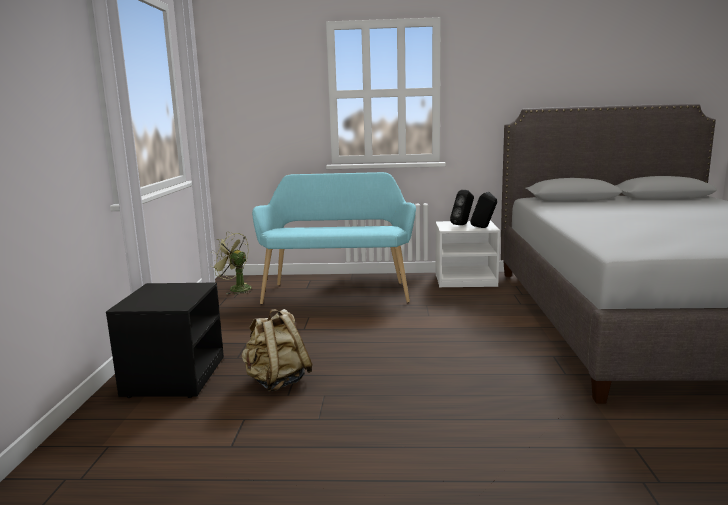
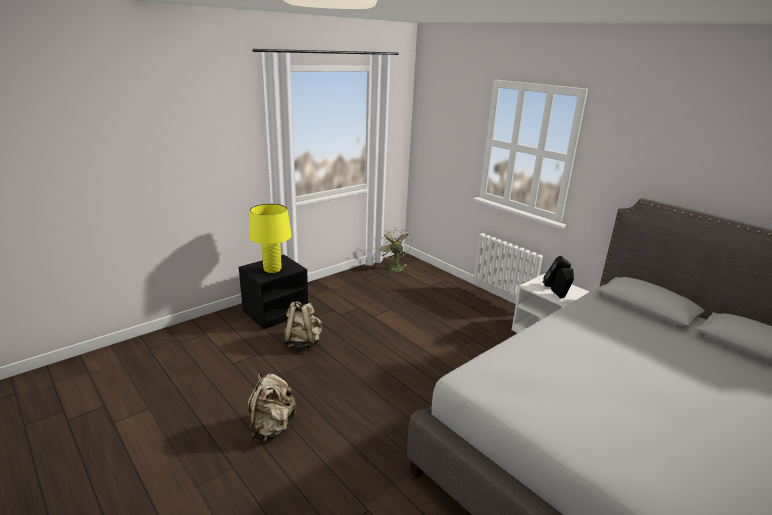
camera: 45 degrees right, 10 degrees up
turquoise bench [252,172,416,304] -> none
none -> beige backpack [248,374,297,442]
none -> yellow table lamp [249,204,292,273]

